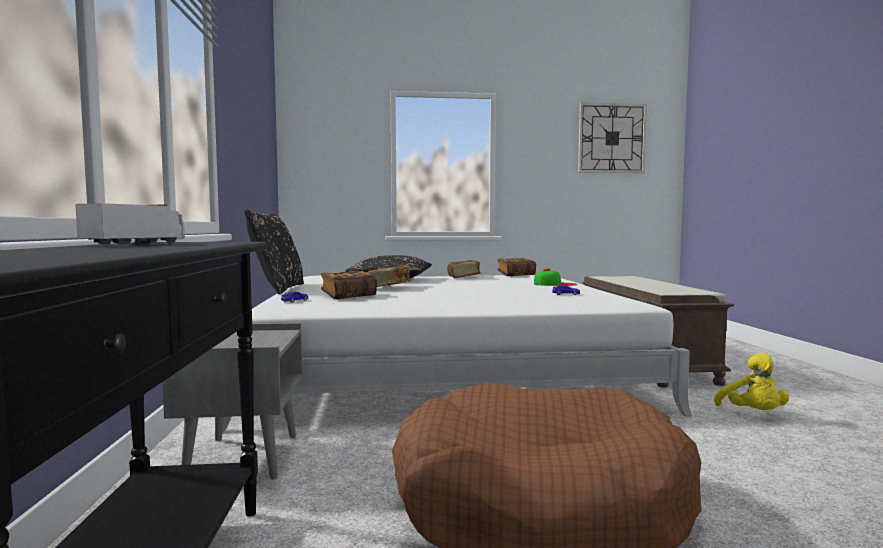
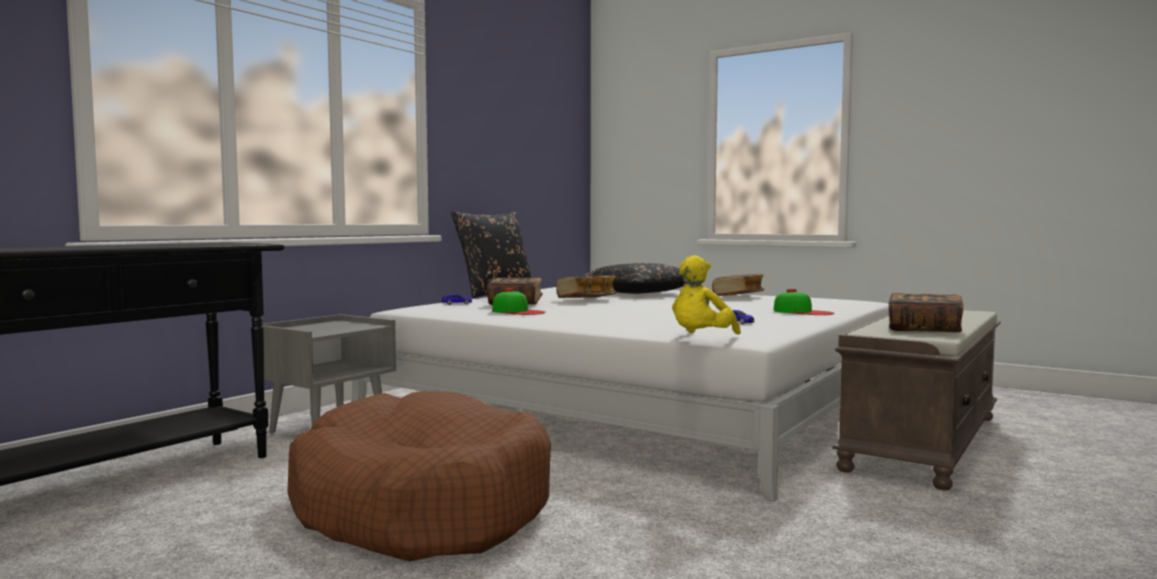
camera: 40 degrees right, 0 degrees up
toy truck [75,203,185,245] -> none
book [497,258,536,276] -> book moved to [889,293,964,332]
wall clock [578,103,647,173] -> none
yellow plush toy [714,353,789,410] -> yellow plush toy moved to [672,255,741,335]
none -> cap [492,288,546,315]

